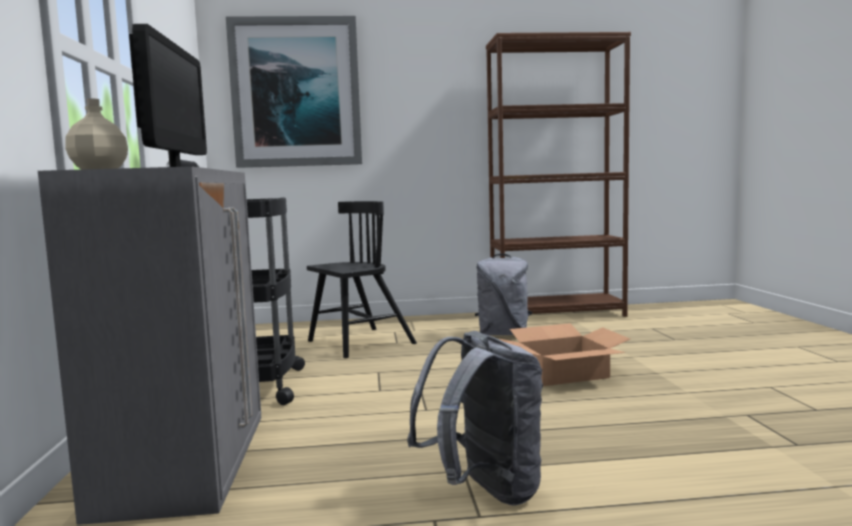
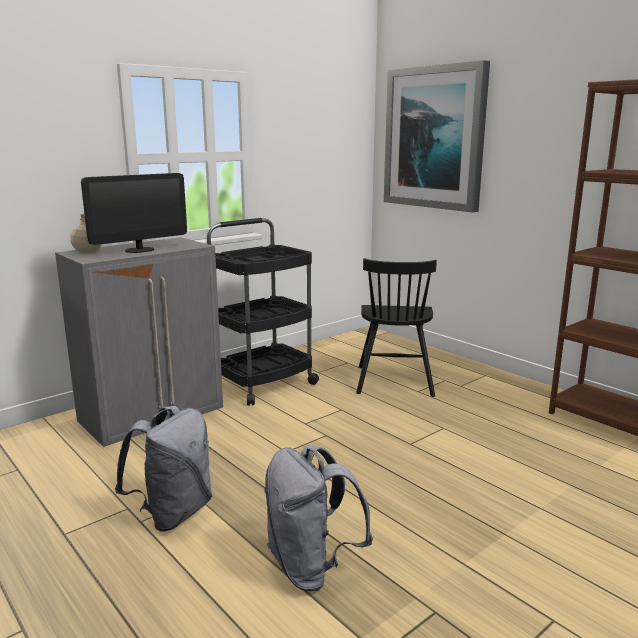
camera: 55 degrees right, 10 degrees up
black chair [307,201,417,358] -> black chair turned 75 degrees clockwise [356,258,437,397]
grey backpack [475,254,532,335] -> grey backpack moved to [264,445,373,591]
cardboard box [498,323,630,386] -> none

